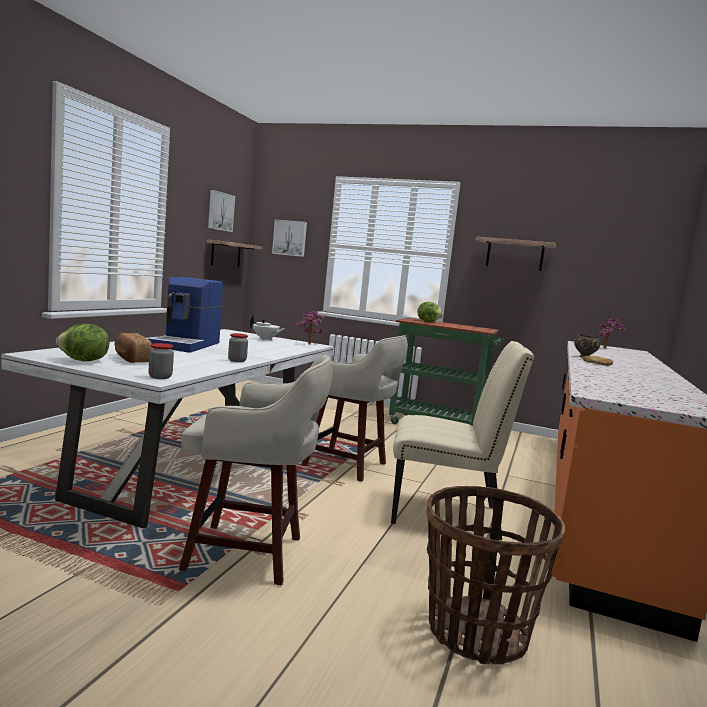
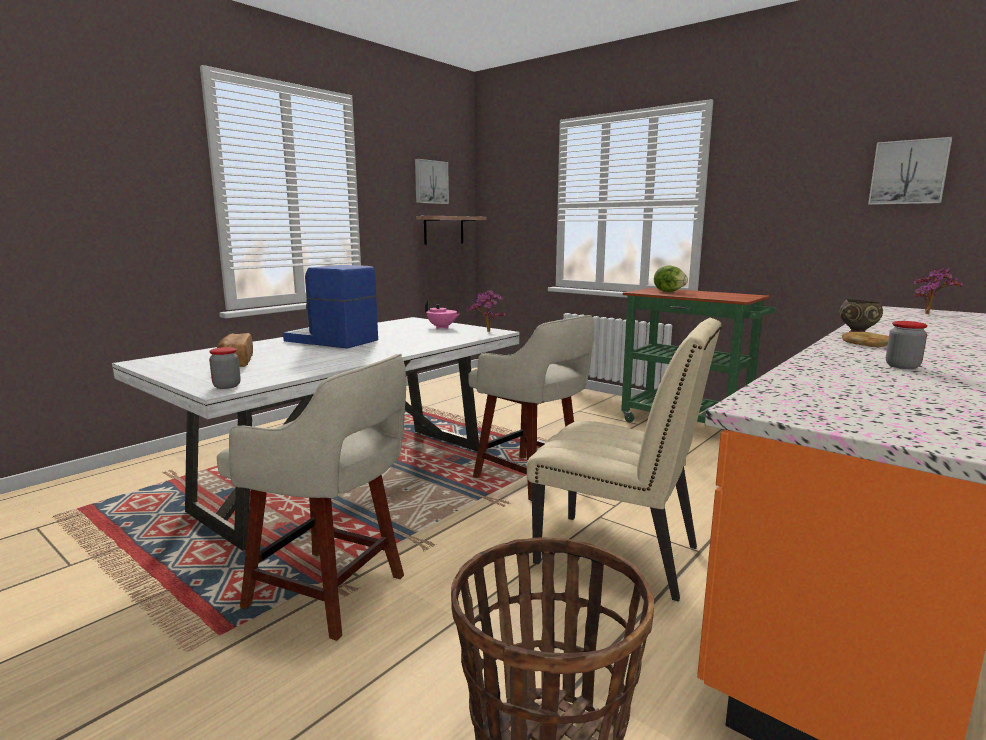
camera: 20 degrees right, 5 degrees up
lettuce [56,324,109,362] -> none
coffee machine [149,277,223,353] -> coffee machine turned 90 degrees clockwise [283,265,378,349]
jar [228,333,248,362] -> jar moved to [886,321,927,369]
white teapot [250,315,286,340] -> pink teapot [425,300,460,329]
picture [272,220,307,257] -> picture moved to [868,137,952,205]
shelf [476,237,556,271] -> none

